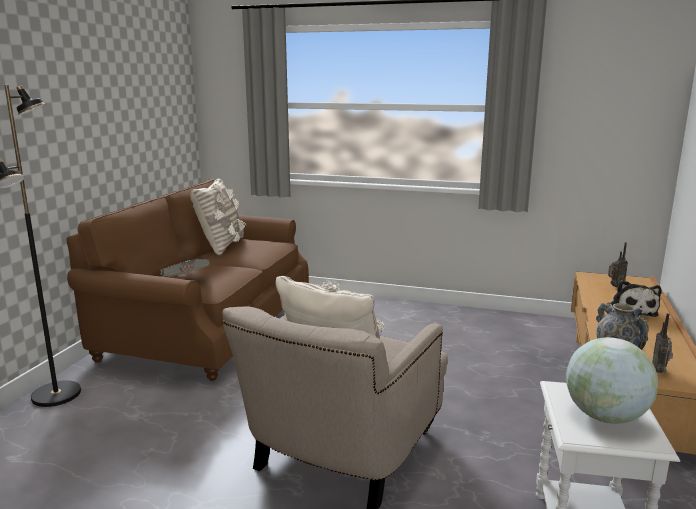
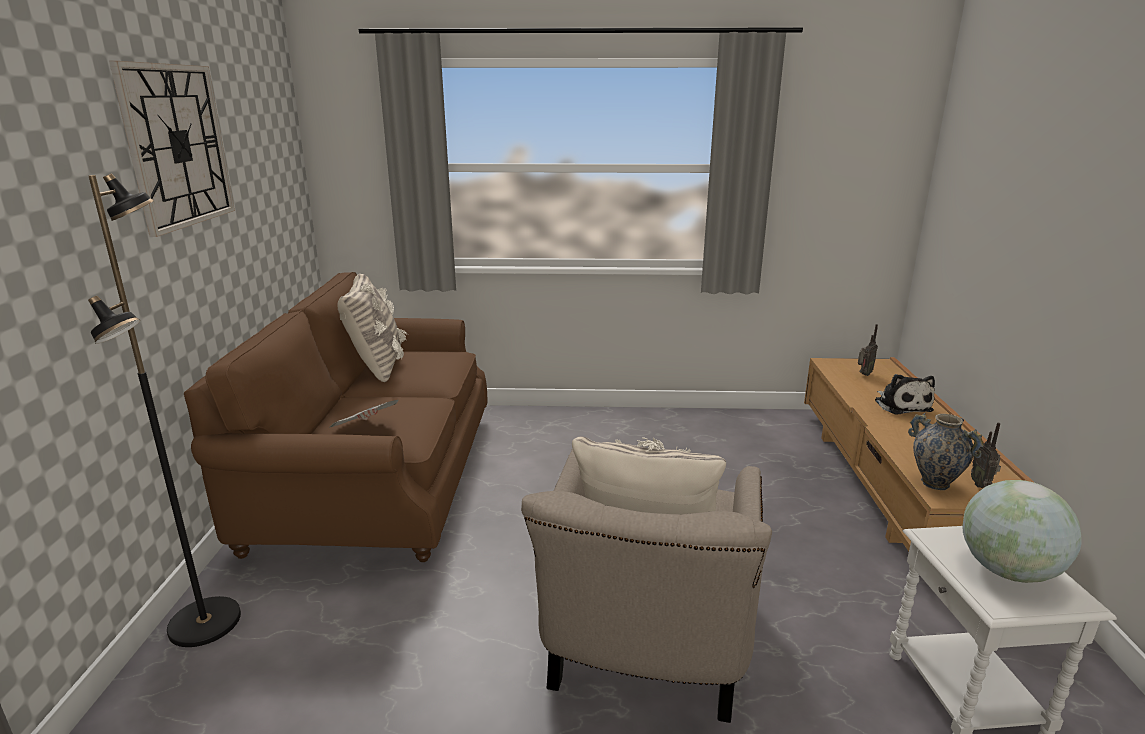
camera: 15 degrees left, 5 degrees up
none -> wall clock [109,61,235,237]

